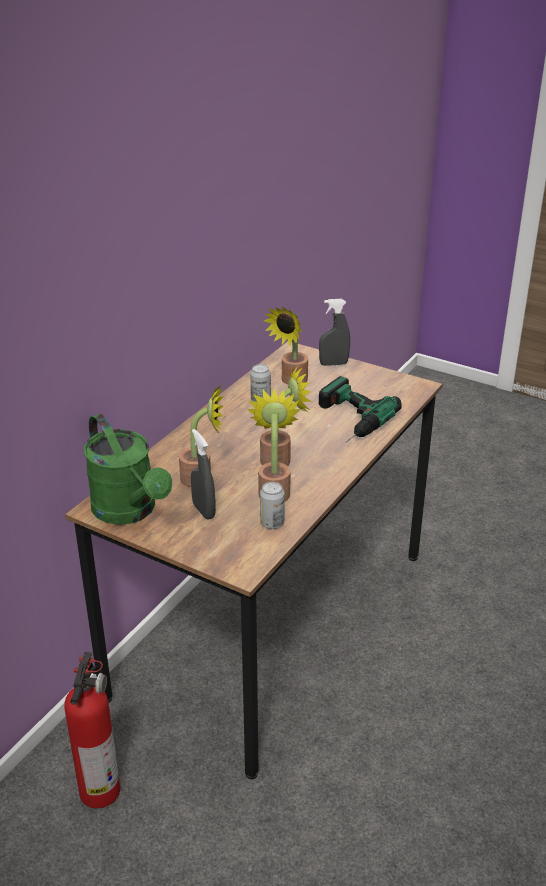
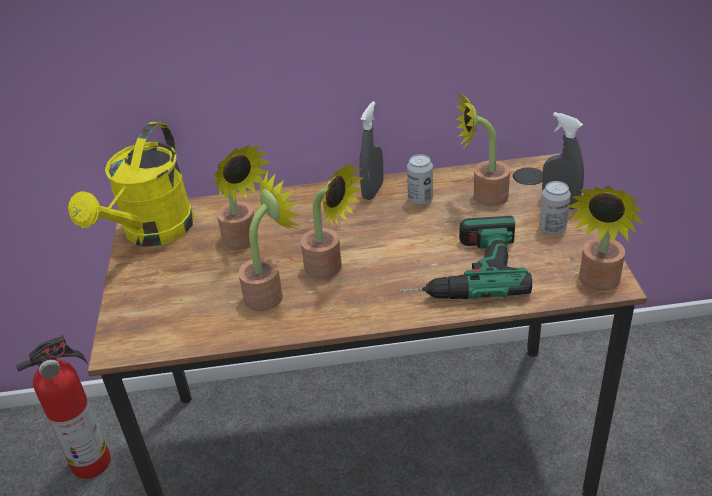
camera: 55 degrees right, 5 degrees up
green watering can [84,414,172,525] -> yellow watering can [68,122,194,247]
grey spray bottle [191,429,216,519] -> grey spray bottle moved to [359,101,384,200]
can [260,482,285,529] -> can moved to [539,181,571,234]
none -> potted plant [568,185,643,291]

